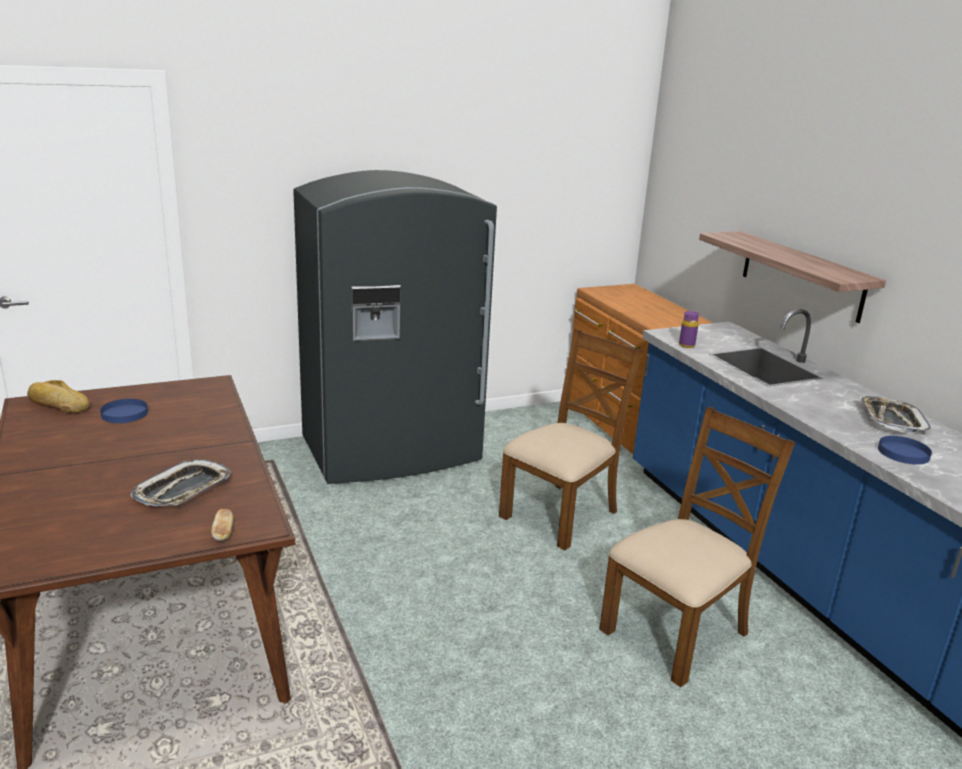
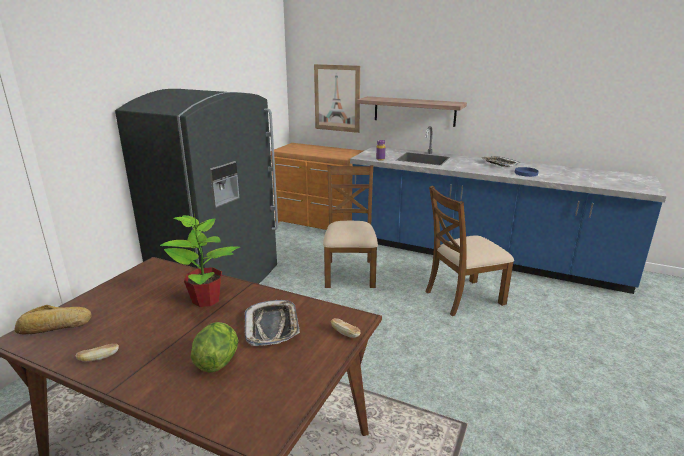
camera: 40 degrees left, 0 degrees up
blue plate [100,399,148,423] -> none
brown chair [599,406,795,687] -> brown chair turned 120 degrees counterclockwise [425,185,514,316]
none -> bread [75,344,119,362]
none -> potted plant [160,211,240,307]
none -> lettuce [190,322,239,373]
none -> picture [314,64,360,133]

